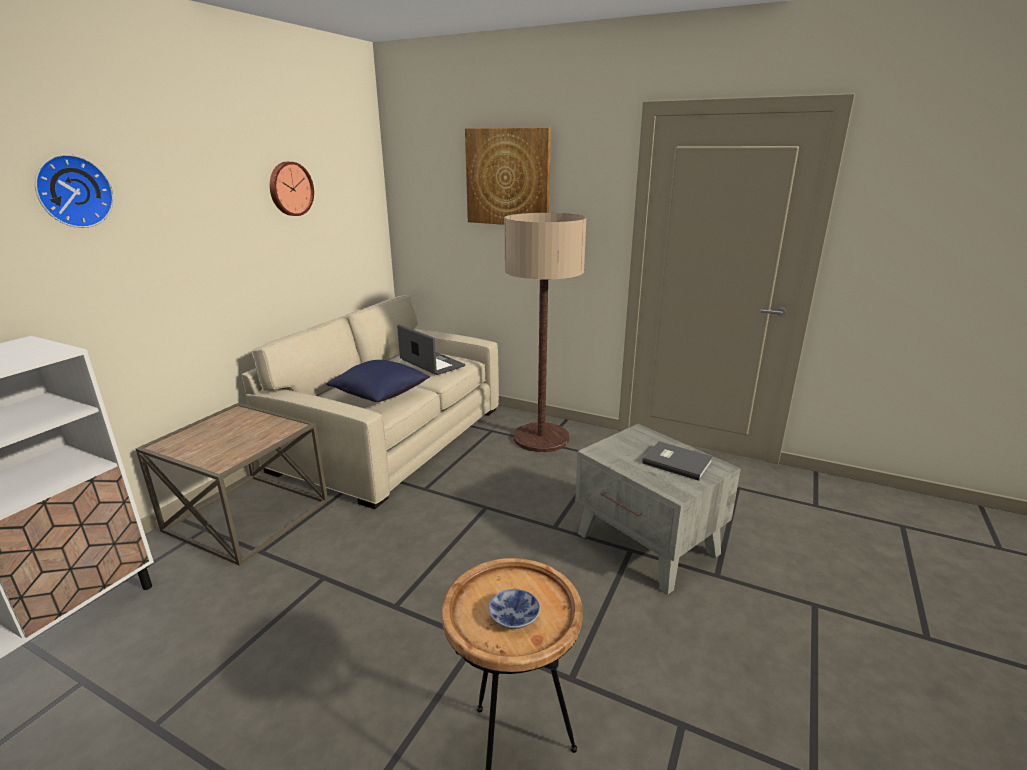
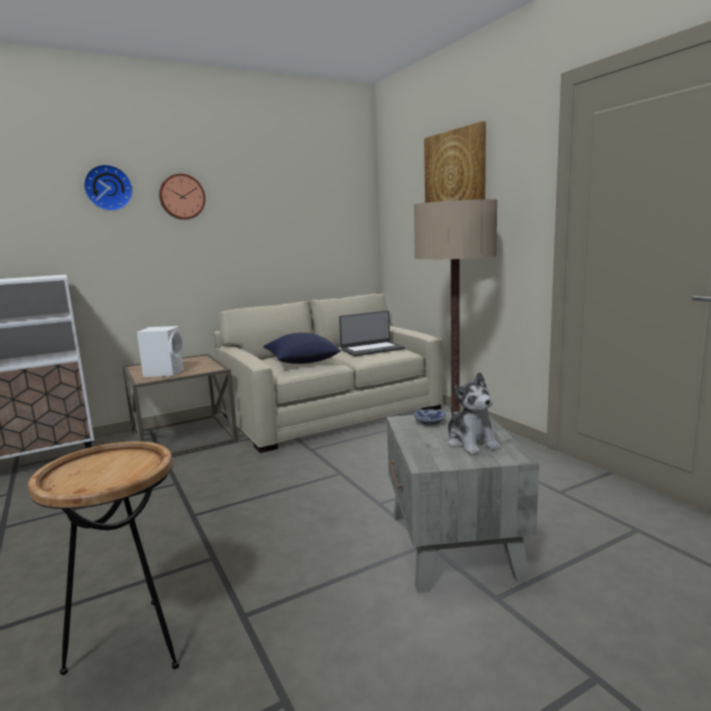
camera: 35 degrees right, 10 degrees down
wall clock [269,162,314,216] -> wall clock moved to [159,174,205,220]
laptop [397,325,465,375] -> laptop turned 75 degrees clockwise [339,311,405,356]
bowl [489,589,540,629] -> bowl moved to [414,409,447,426]
grey book [642,441,713,481] -> plush toy [447,372,500,455]
none -> white speaker [137,326,184,377]

